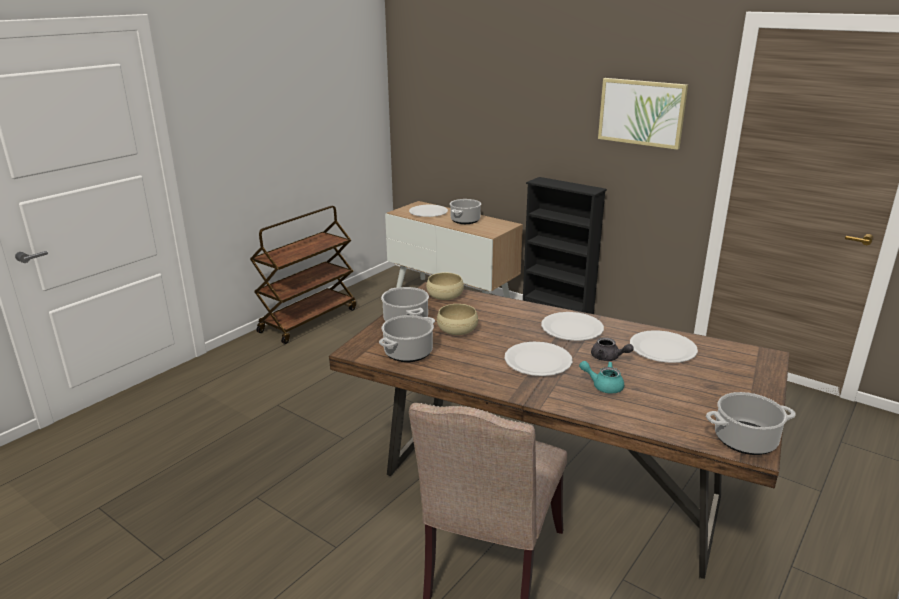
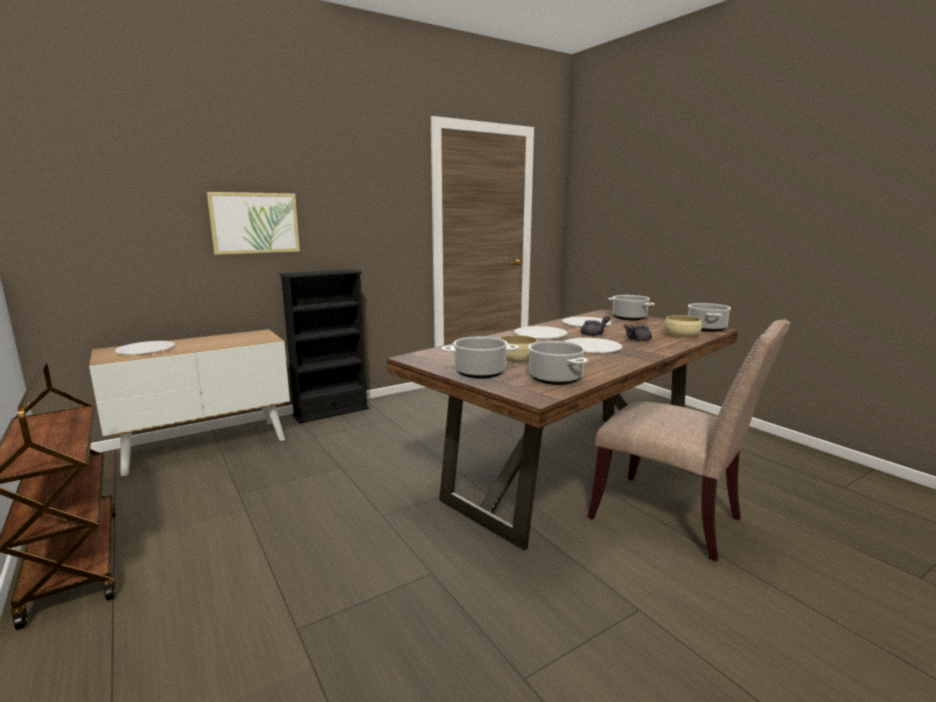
camera: 70 degrees left, 10 degrees down
beige bowl [426,273,464,300] -> beige bowl moved to [664,315,702,338]
cooking pot [450,199,481,224] -> cooking pot moved to [608,295,655,320]
turquoise teapot [579,361,624,393] -> grey teapot [623,324,652,341]
picture [598,78,688,150] -> picture moved to [207,192,300,255]

